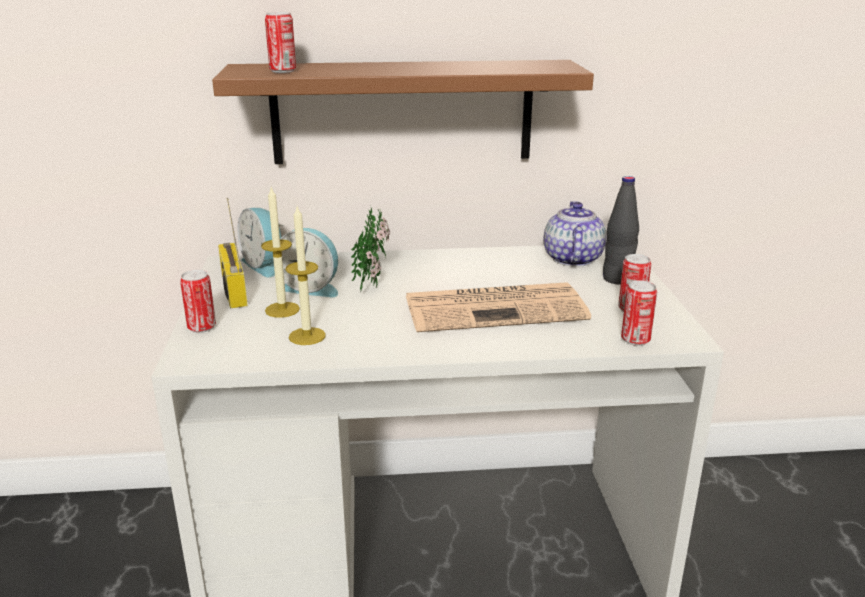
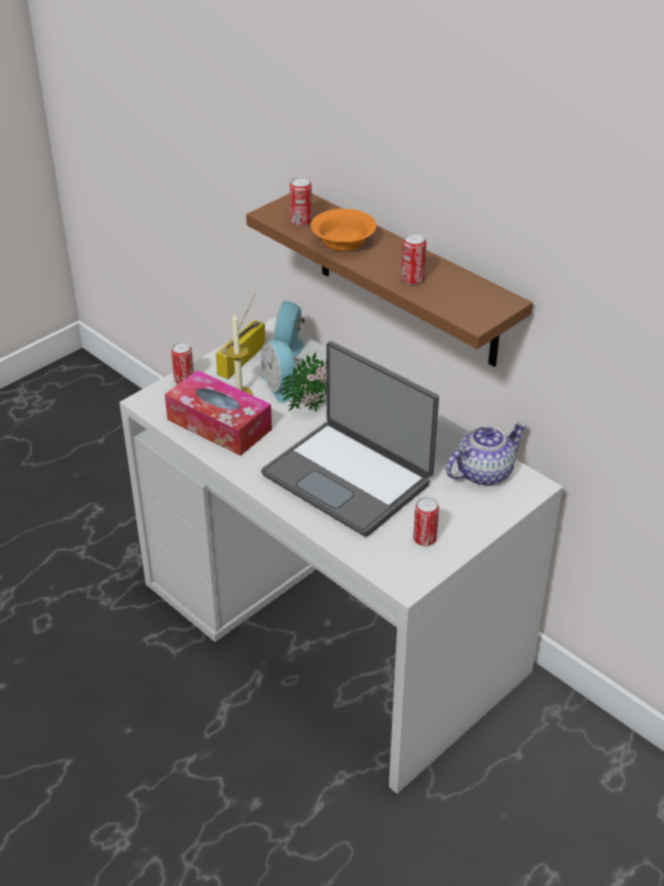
camera: 50 degrees right, 15 degrees up
candle [285,207,326,345] -> tissue box [165,370,272,456]
newspaper [406,282,591,332] -> laptop [261,341,439,537]
black bottle [603,176,639,285] -> none
can [621,280,657,346] -> can moved to [401,233,426,285]
none -> orange bowl [311,209,376,251]

